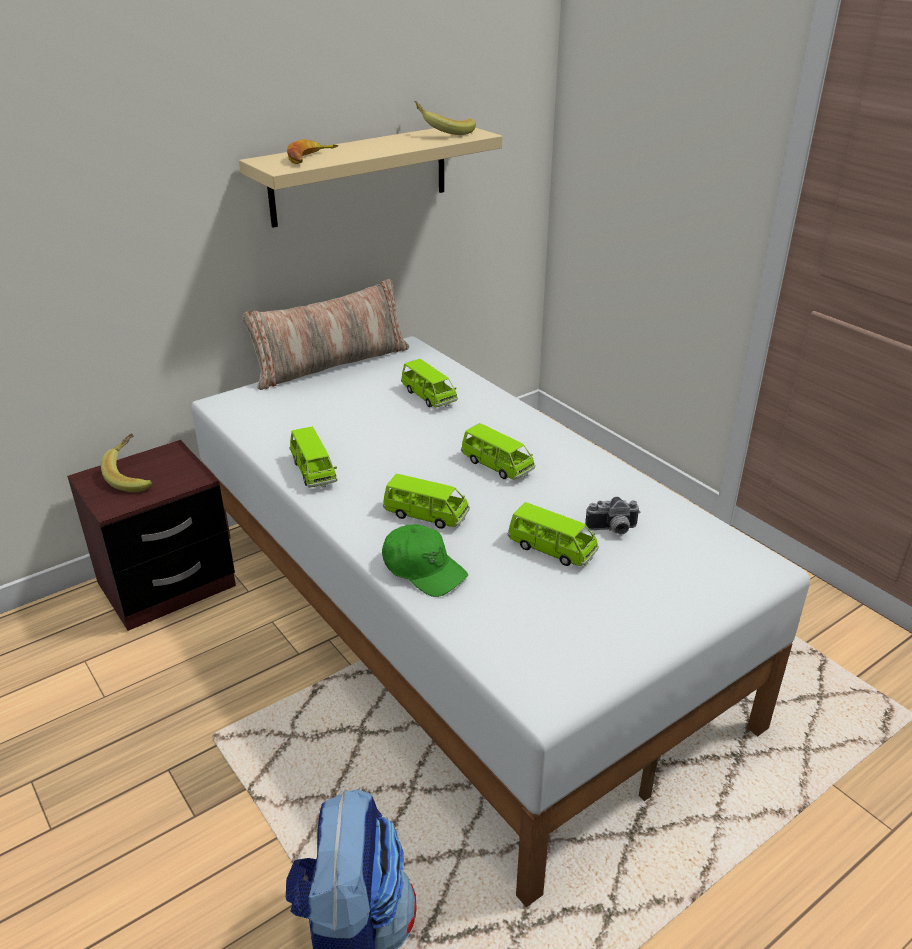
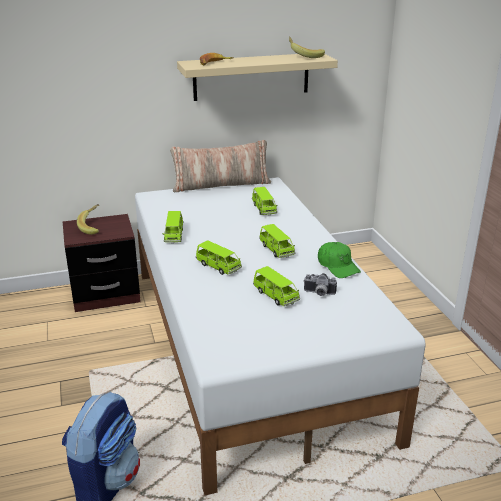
camera: 20 degrees right, 5 degrees down
green cap [382,524,468,597] -> green cap moved to [318,242,361,278]

